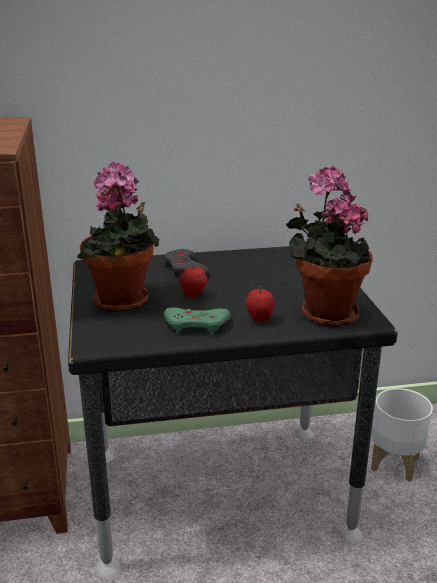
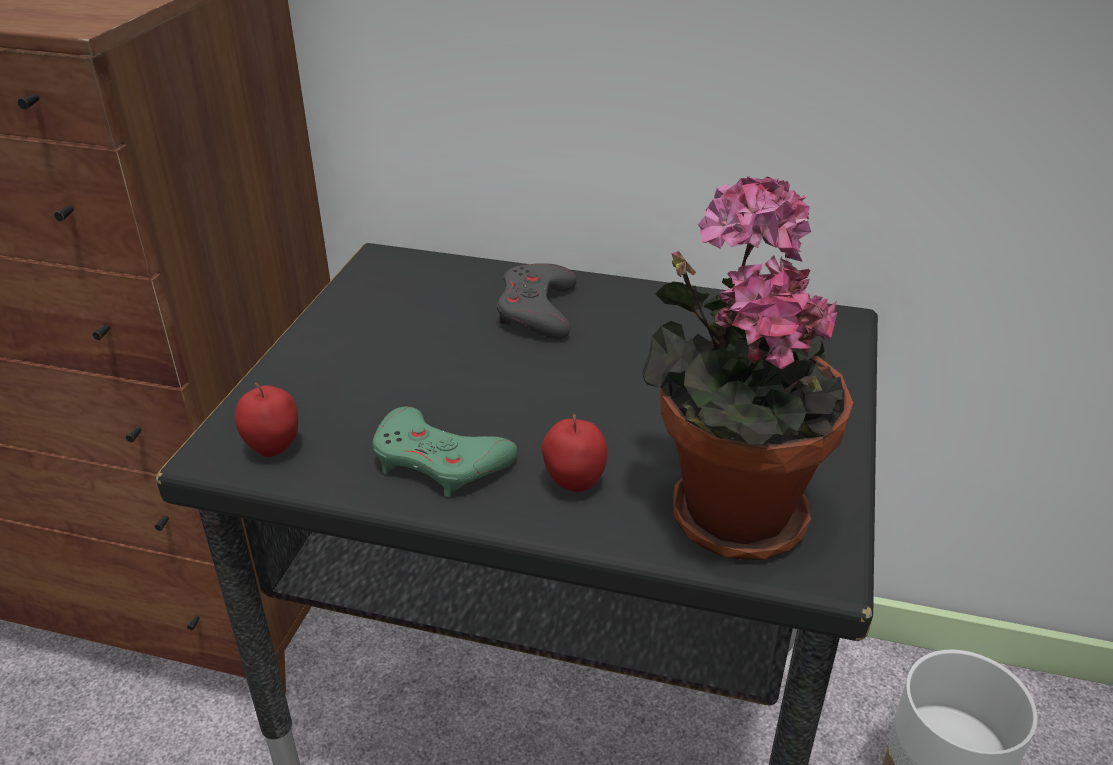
camera: 25 degrees right, 10 degrees up
potted plant [77,162,159,313] -> none
apple [180,264,207,298] -> apple moved to [235,383,298,457]

